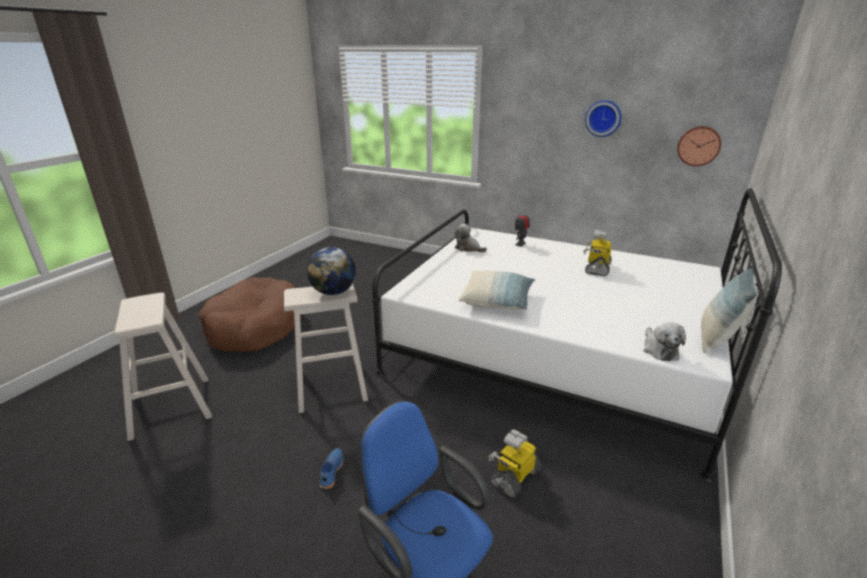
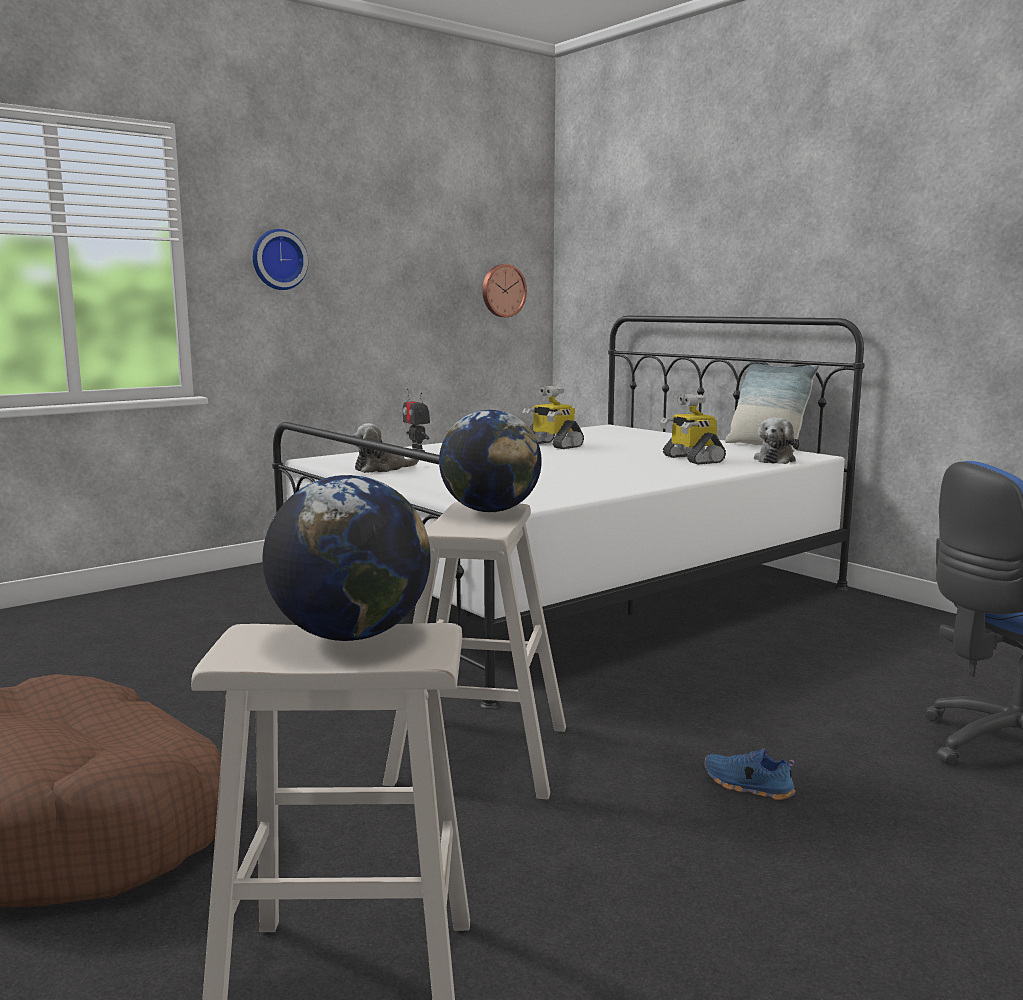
camera: 65 degrees left, 15 degrees down
pillow [459,271,535,309] -> none
toy robot [488,429,541,498] -> toy robot moved to [660,394,726,465]
wall clock [585,100,621,137] -> wall clock moved to [253,229,308,290]
plush toy [644,322,686,361] -> plush toy turned 90 degrees clockwise [754,417,800,464]
none -> globe [263,475,431,641]

